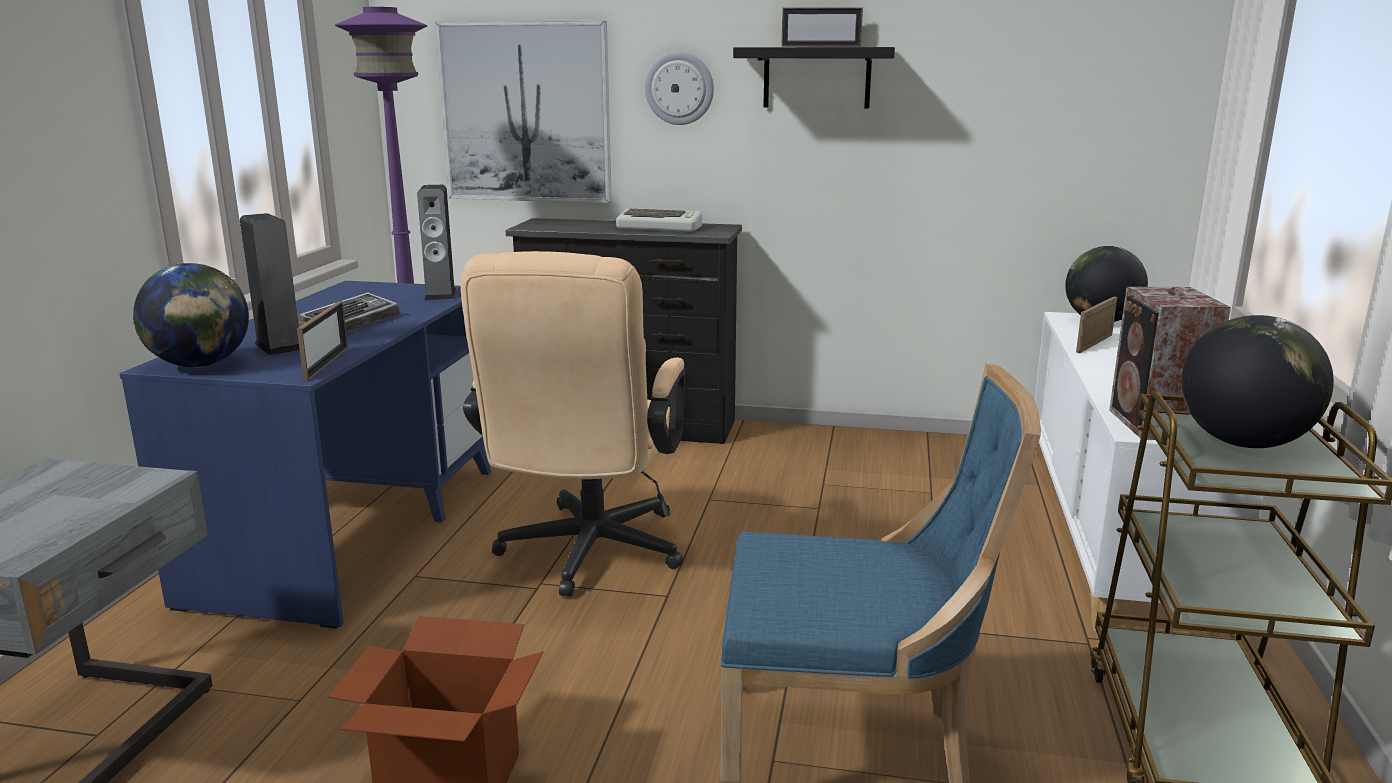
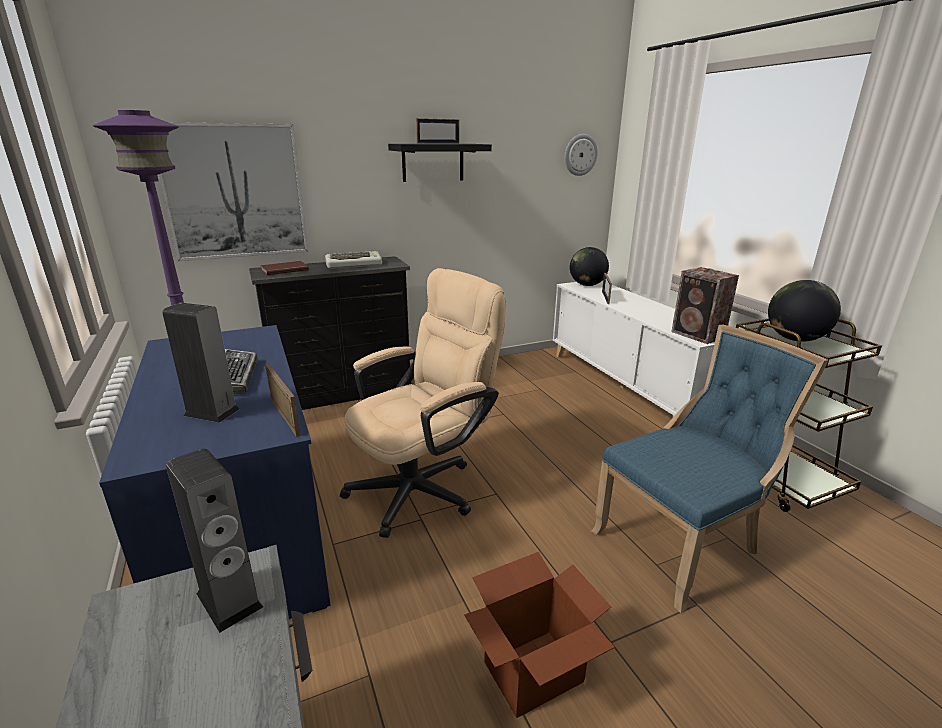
camera: 35 degrees left, 5 degrees up
globe [133,263,249,368] -> none
speaker [417,185,456,300] -> speaker moved to [166,448,263,633]
beige office chair [461,251,685,596] -> beige office chair turned 105 degrees counterclockwise [340,268,506,538]
wall clock [645,52,714,125] -> wall clock moved to [565,134,598,176]
none -> brown book [260,261,309,275]

